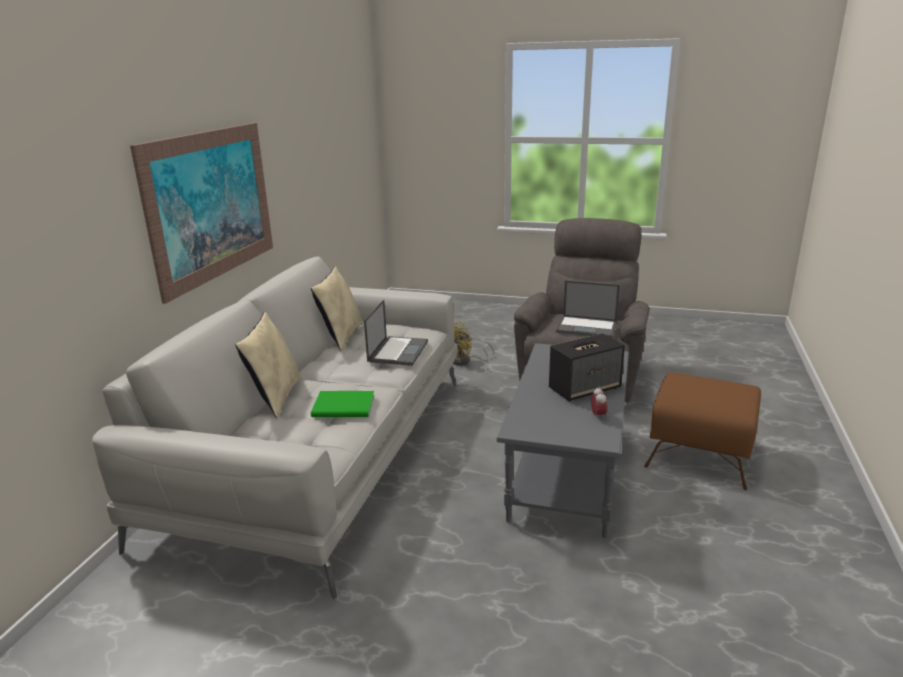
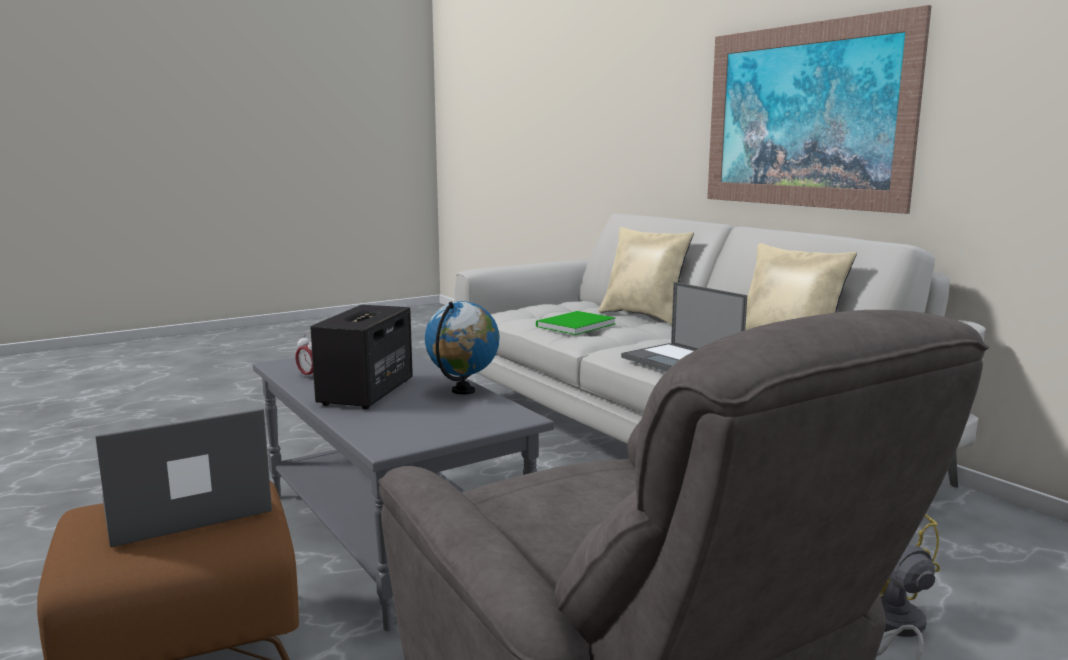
camera: 130 degrees right, 10 degrees down
laptop [556,280,620,338] -> laptop moved to [95,409,272,547]
none -> globe [425,301,499,395]

